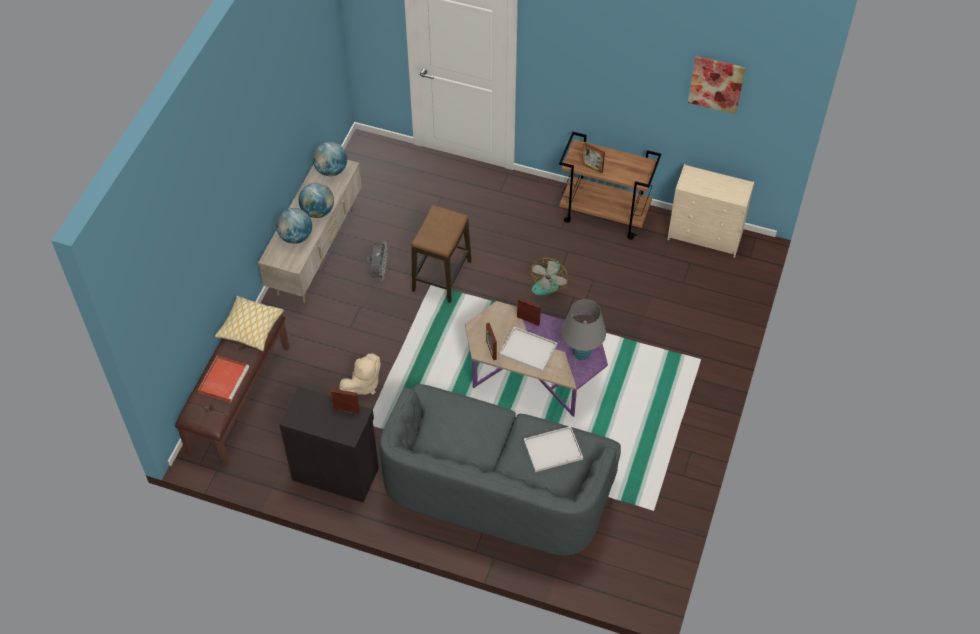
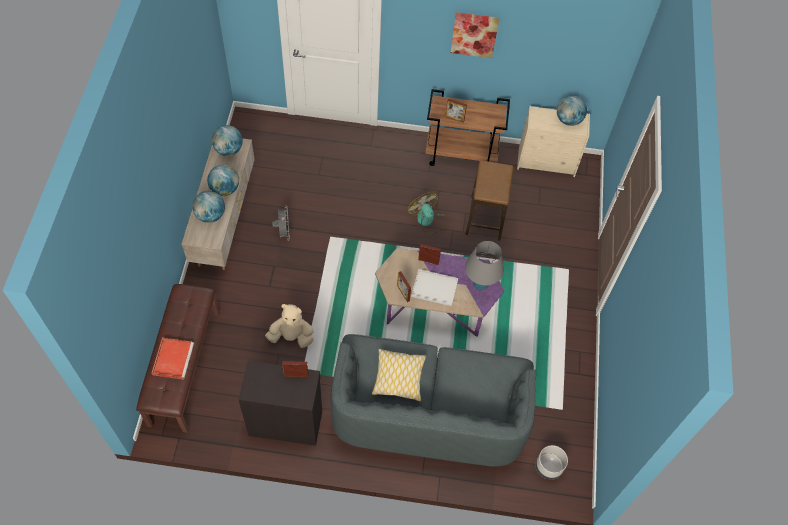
camera: 15 degrees left, 5 degrees up
pillow [215,296,284,351] -> pillow moved to [372,349,426,402]
beige plush toy [339,353,381,395] -> beige plush toy turned 120 degrees counterclockwise [265,304,314,348]
stool [411,205,471,303] -> stool moved to [465,160,513,241]
white tray [523,426,583,472] -> none
fan [530,258,568,295] -> fan turned 135 degrees clockwise [408,192,448,235]
picture [688,56,746,114] -> picture moved to [451,12,499,58]
none -> grey planter [536,445,568,480]
none -> globe [557,96,587,126]

